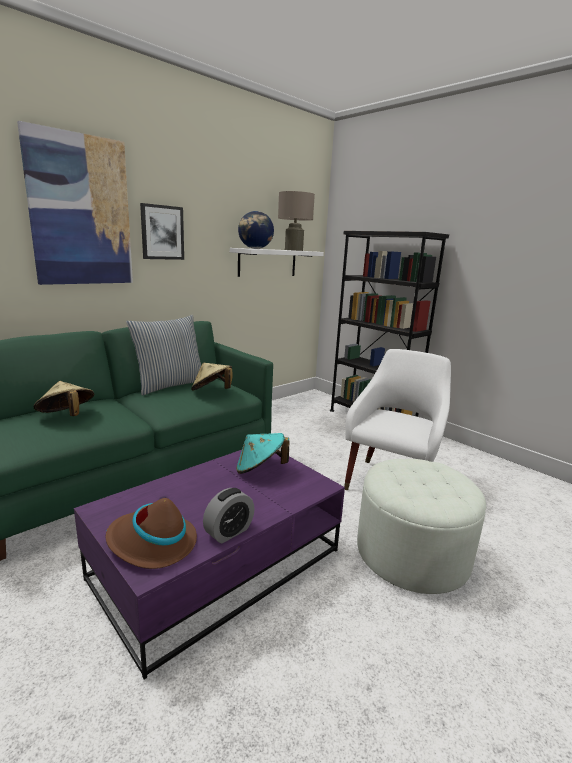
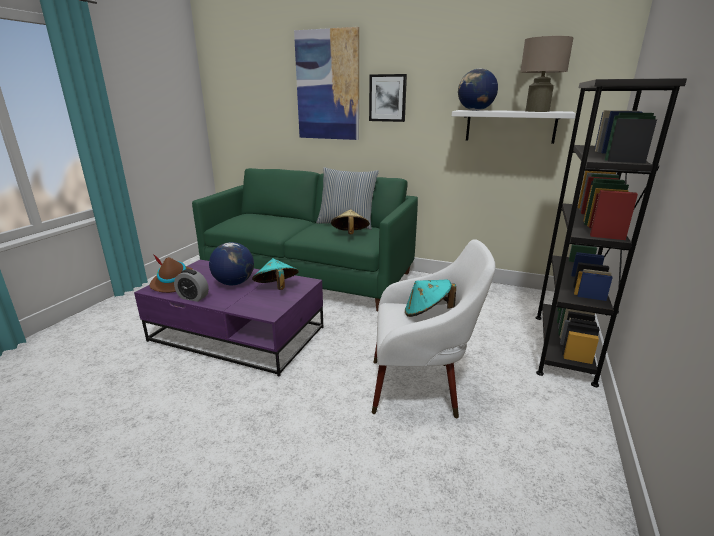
camera: 65 degrees right, 5 degrees up
beige hat [34,381,94,416] -> none
white ottoman [357,459,486,594] -> none
none -> globe [209,242,254,285]
none -> turquoise hat [405,280,456,317]

